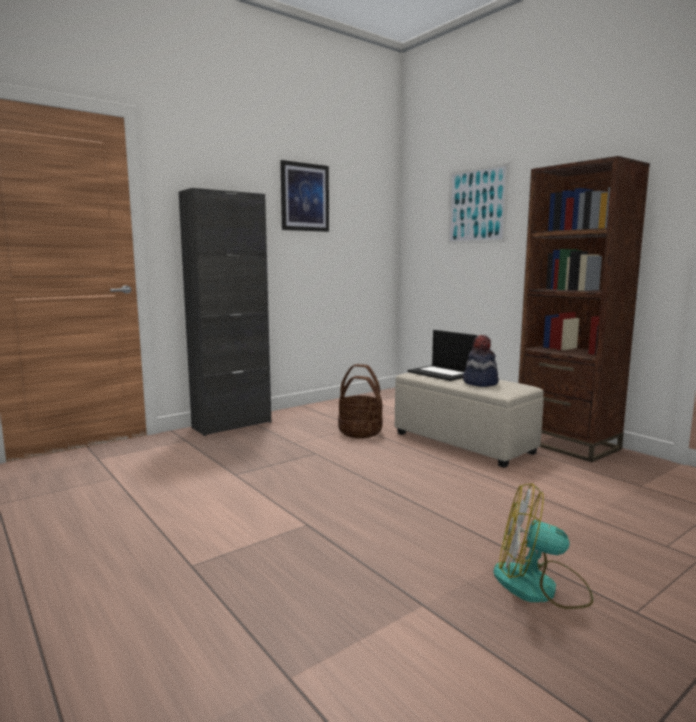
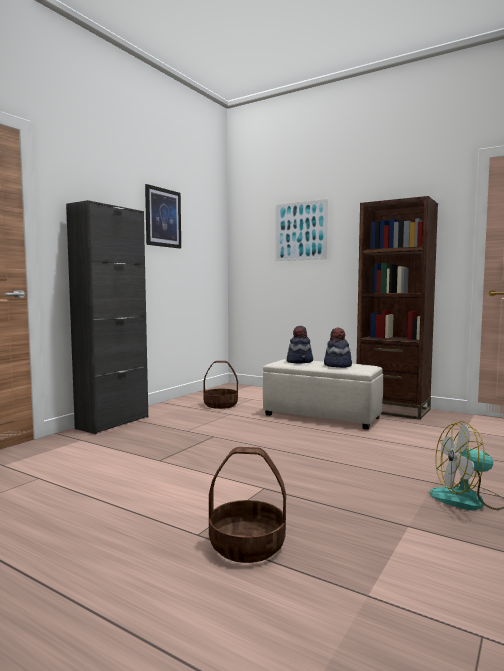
camera: 20 degrees left, 5 degrees down
basket [338,376,383,438] -> basket moved to [209,447,286,563]
laptop [407,330,477,381] -> hat [287,326,313,363]

